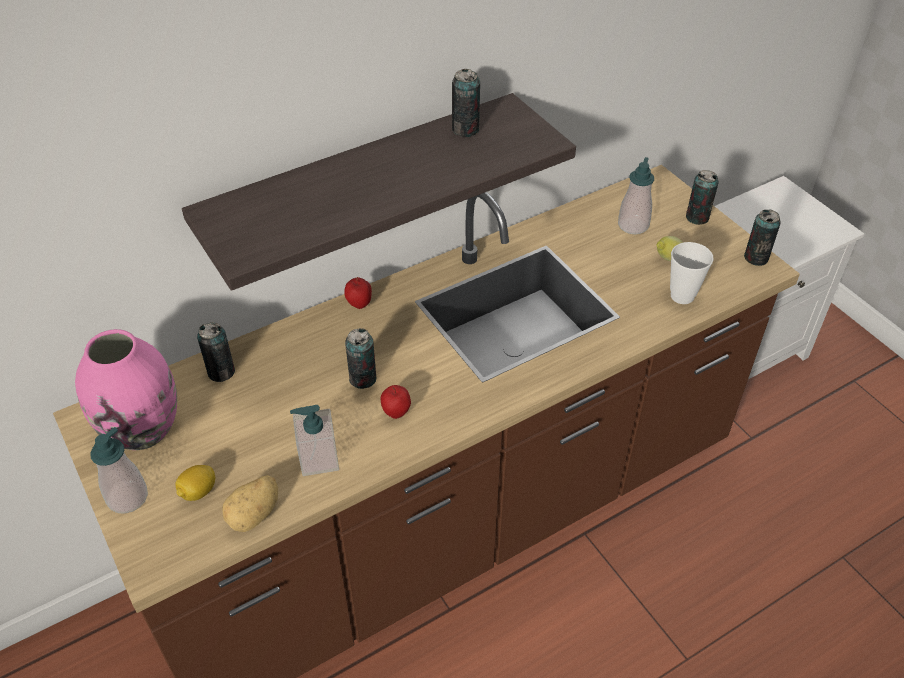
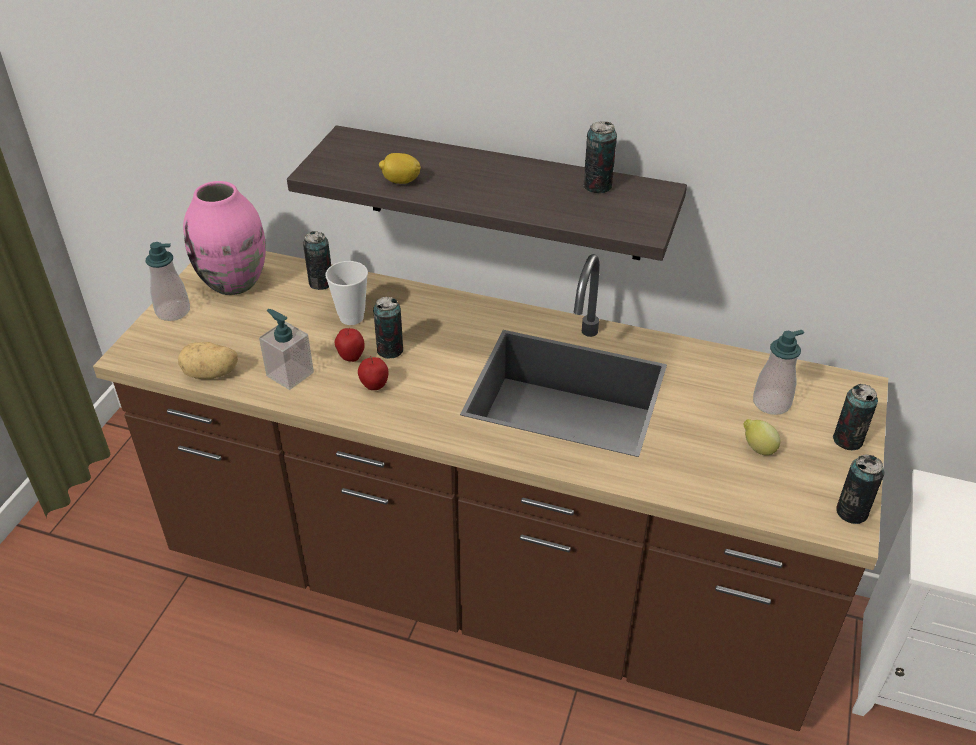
camera: 50 degrees right, 5 degrees down
lemon [175,465,215,501] -> lemon moved to [379,153,421,184]
apple [344,277,372,309] -> apple moved to [335,327,365,362]
cup [670,242,714,304] -> cup moved to [325,261,368,325]

